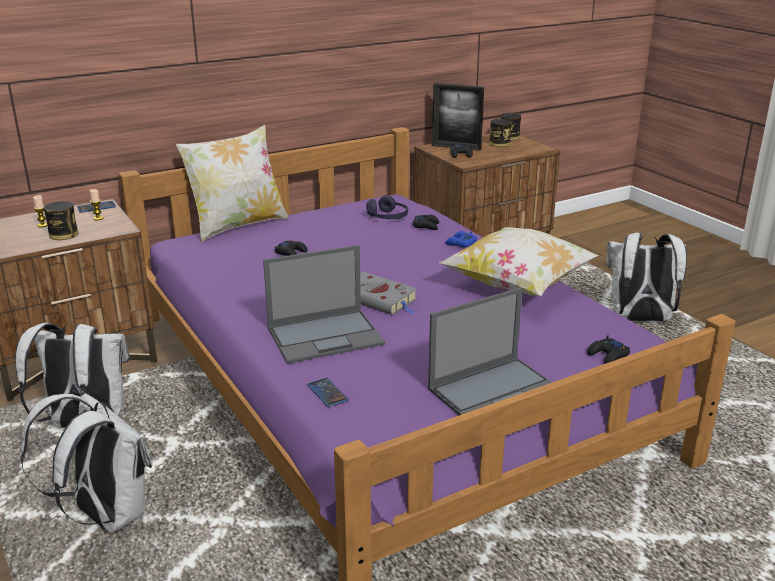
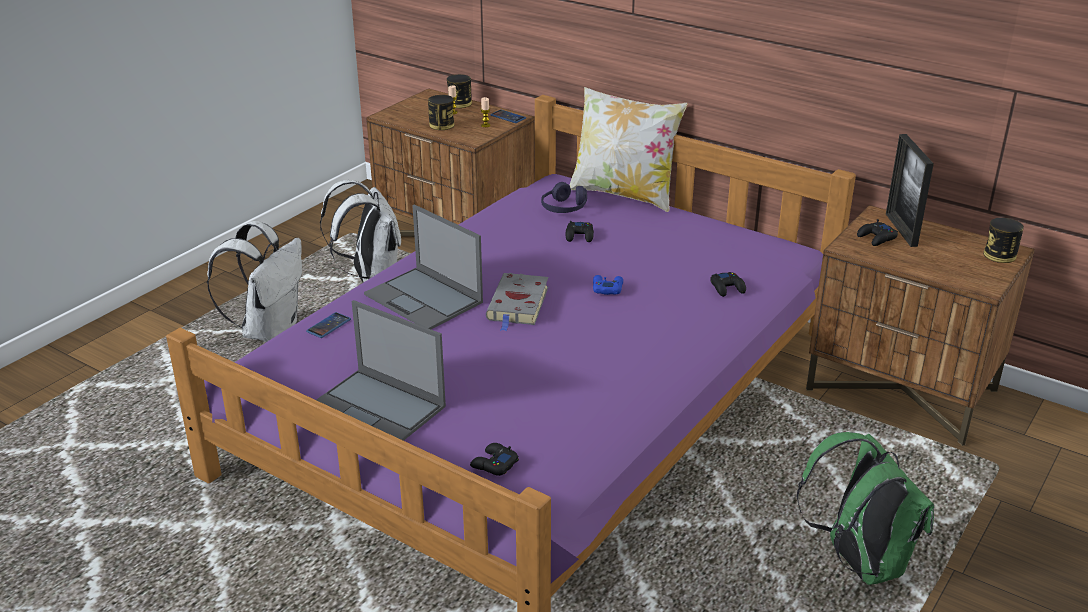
camera: 65 degrees right, 5 degrees up
purple headphones [366,195,408,219] -> purple headphones moved to [541,182,587,213]
pillow [439,227,599,296] -> none
blue game controller [445,231,477,248] -> blue game controller moved to [593,275,623,295]
can [489,119,512,147] -> can moved to [447,74,472,108]
white backpack [607,233,687,322] -> green backpack [796,432,935,585]

